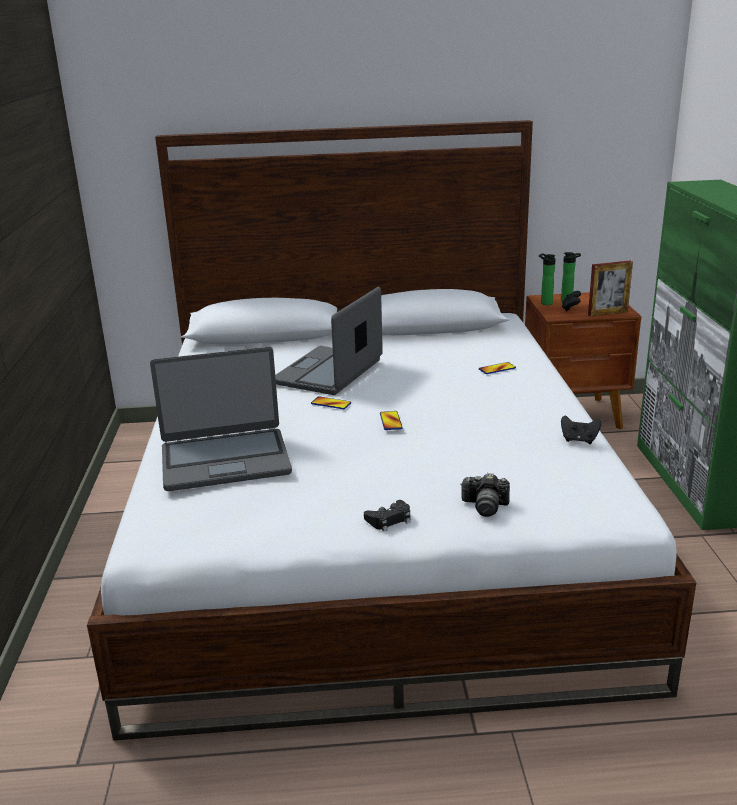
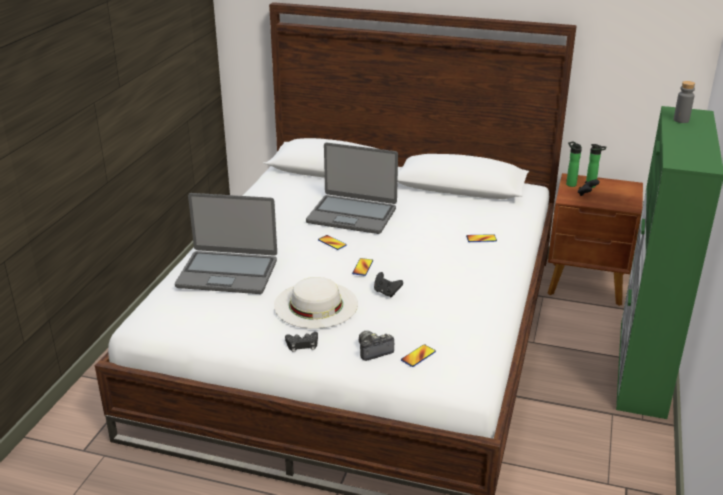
camera: 20 degrees right, 5 degrees up
laptop [275,287,383,395] -> laptop turned 120 degrees counterclockwise [306,143,398,234]
camera [460,473,510,517] -> camera turned 120 degrees clockwise [359,331,394,361]
black game controller [561,416,601,444] -> black game controller moved to [374,272,403,298]
picture frame [588,261,633,317] -> none
none -> white hat [274,277,358,329]
none -> phone [401,344,436,367]
none -> grey bottle [674,81,695,123]

